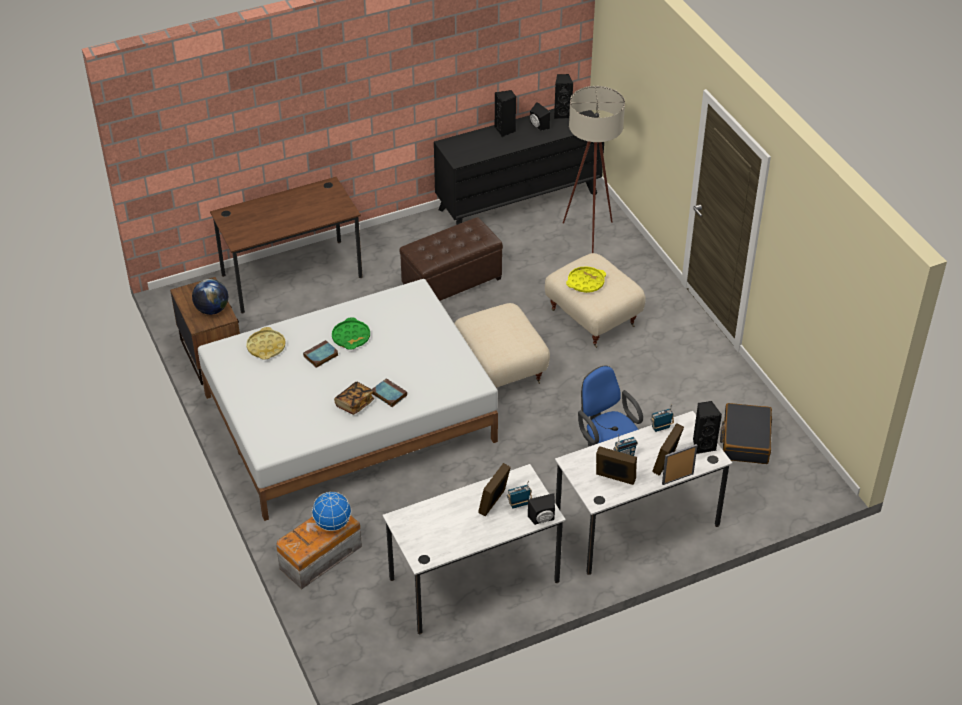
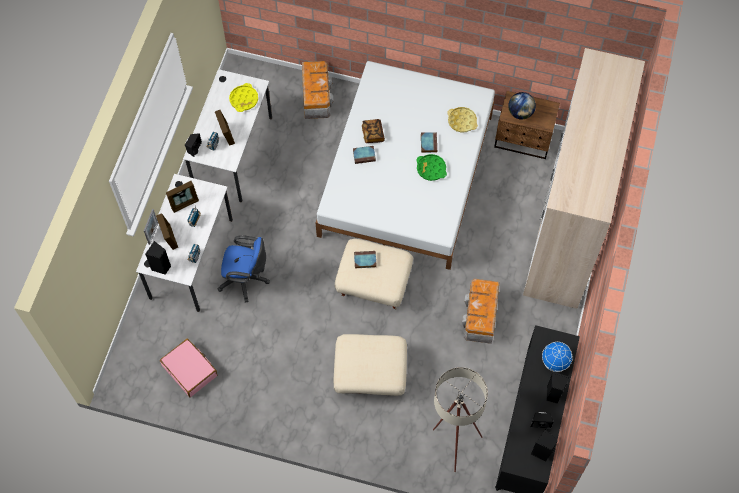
camera: 130 degrees right, 20 degrees up
brown desk [210,177,363,313] -> wardrobe [523,48,645,309]
globe [312,492,352,531] -> globe moved to [542,342,573,372]
brown ottoman [399,217,503,301] -> storage box [462,279,500,344]
yellow tray [566,266,606,293] -> yellow tray moved to [229,83,258,112]
black suitcase [720,403,772,464] -> pink suitcase [160,339,217,397]
none -> book [354,251,376,269]

